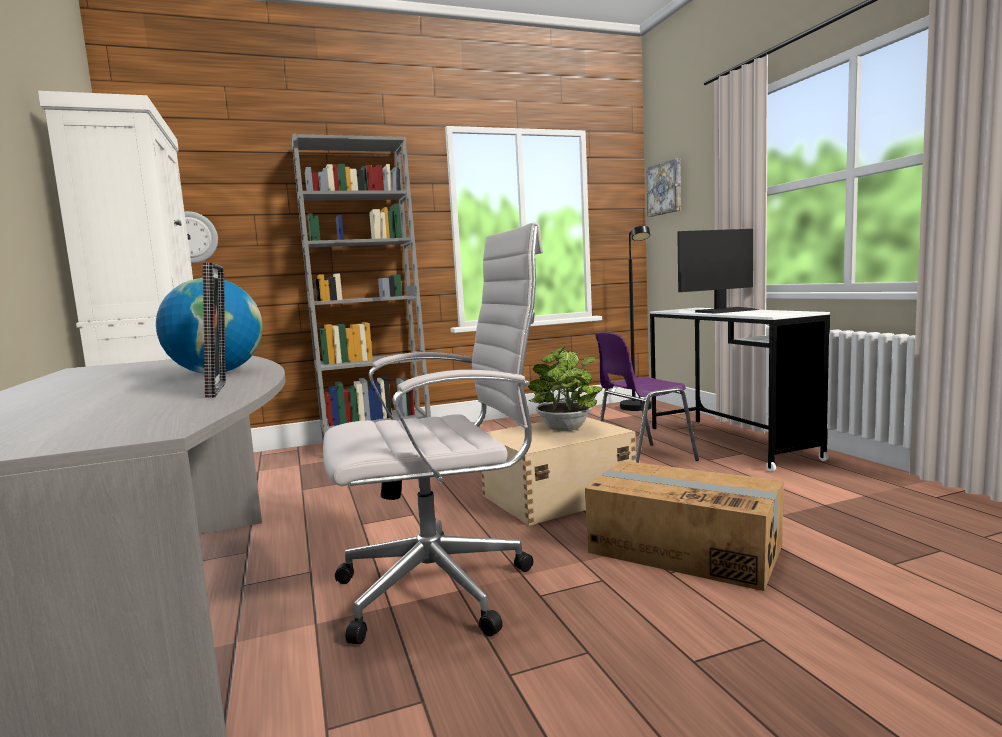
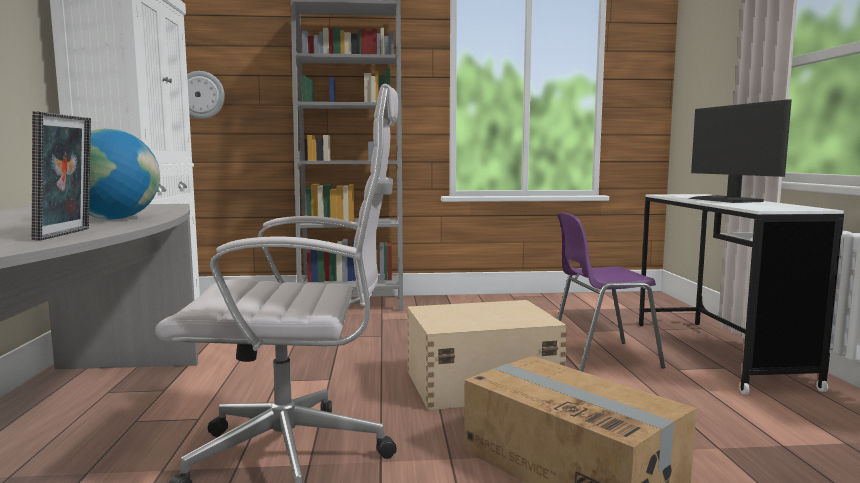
camera: 15 degrees right, 0 degrees up
potted plant [528,346,603,431] -> none
black floor lamp [620,226,652,411] -> none
picture [647,158,681,217] -> none
monitor [677,229,758,314] -> monitor turned 75 degrees clockwise [688,99,792,203]

